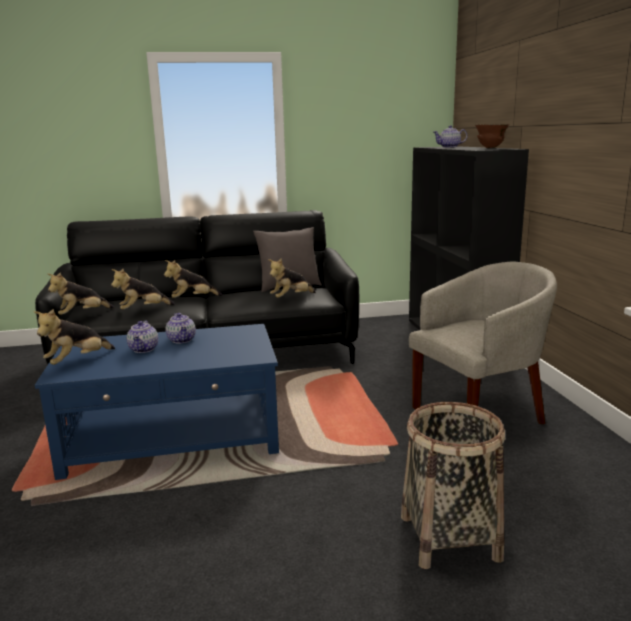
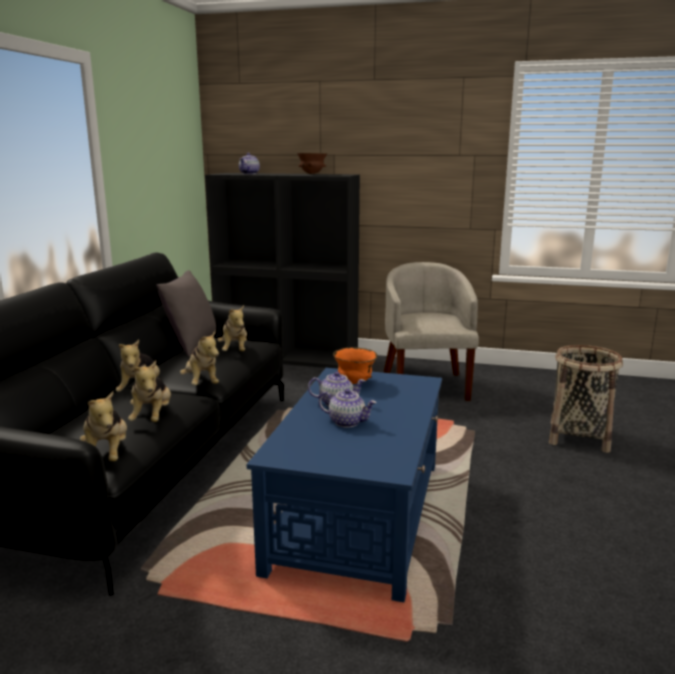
camera: 65 degrees left, 0 degrees up
plush toy [34,309,115,365] -> plush toy moved to [180,330,219,385]
none -> orange bowl [333,347,378,384]

